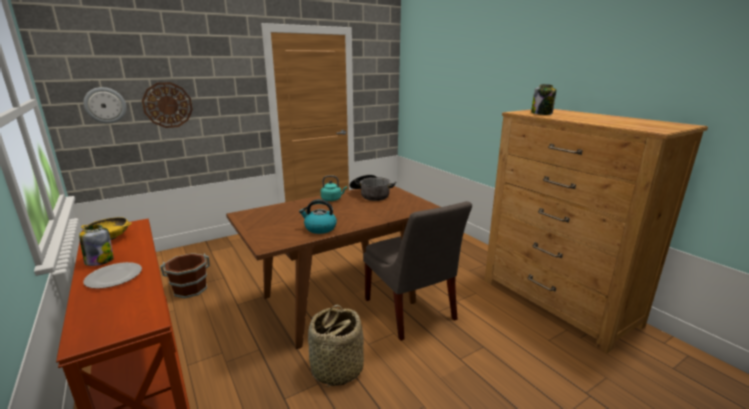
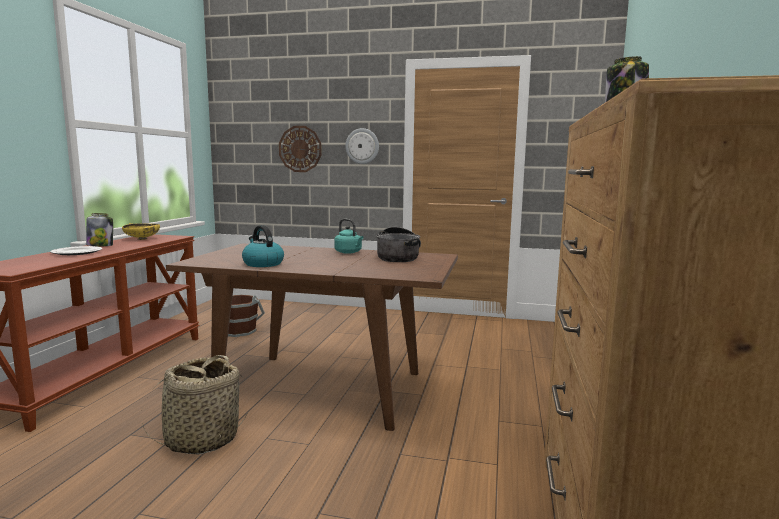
camera: 45 degrees right, 10 degrees down
wall clock [83,87,127,124] -> wall clock moved to [345,128,379,164]
grey chair [363,201,472,341] -> none

